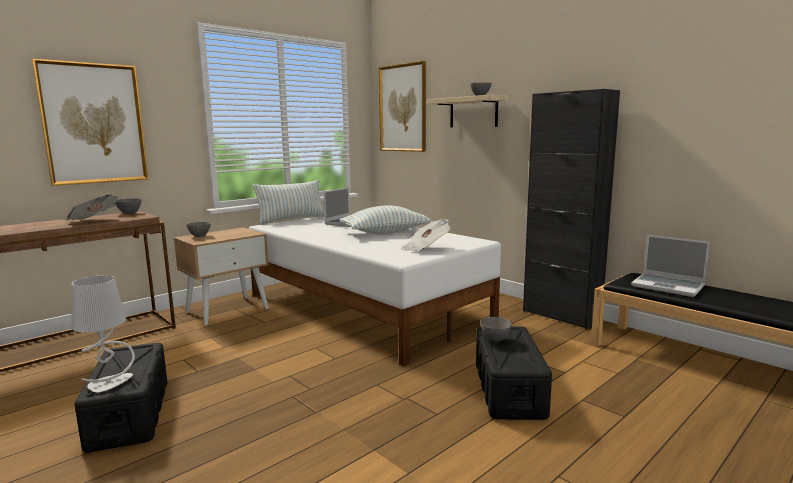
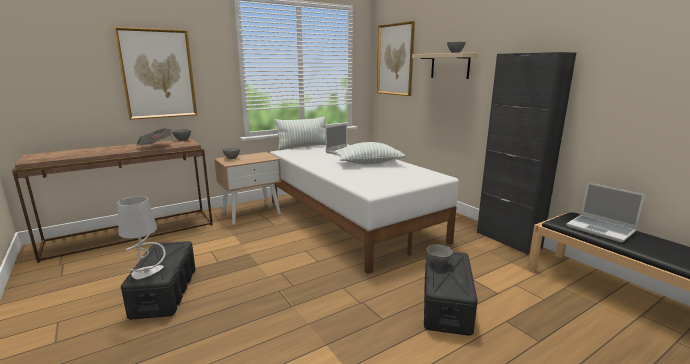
camera: 10 degrees right, 5 degrees up
newspaper [401,219,450,251] -> none

